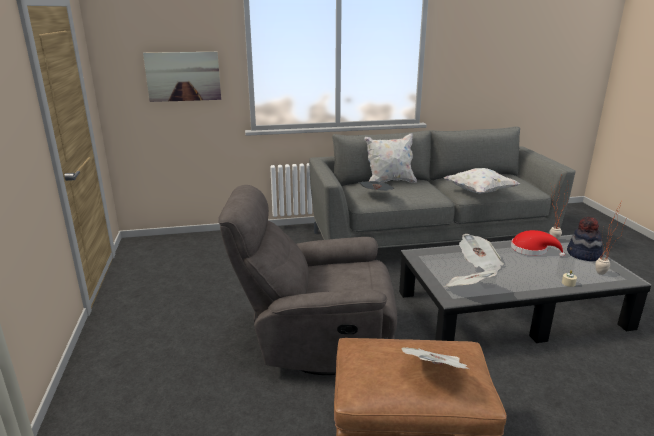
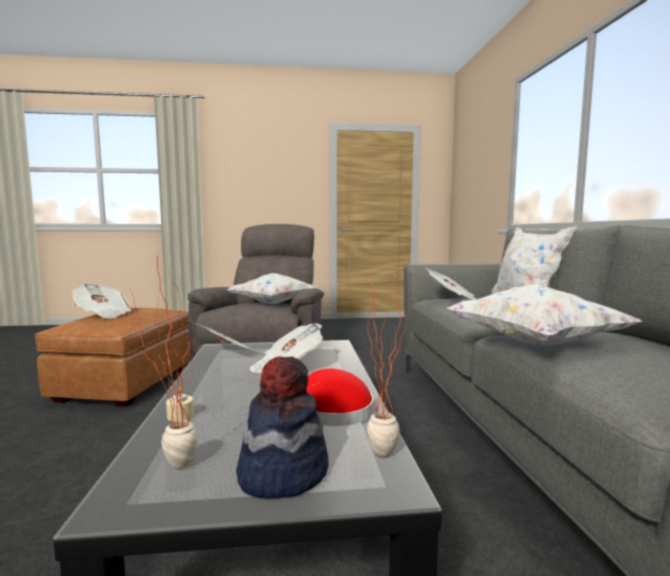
camera: 95 degrees right, 15 degrees down
picture [143,52,221,102] -> none
none -> white pillow [227,273,318,304]

